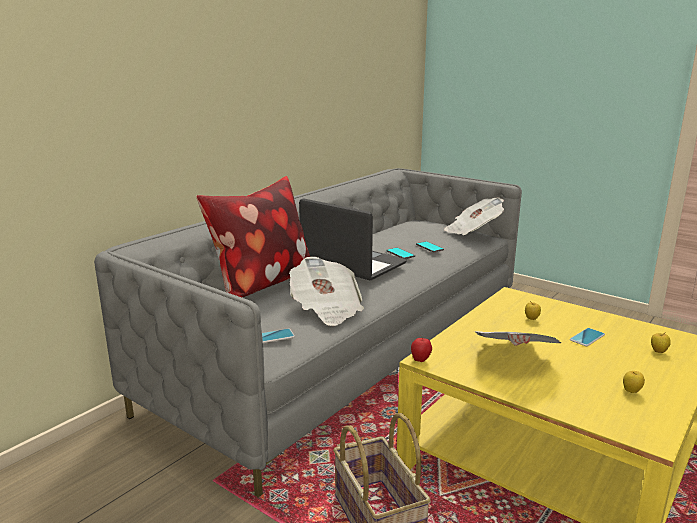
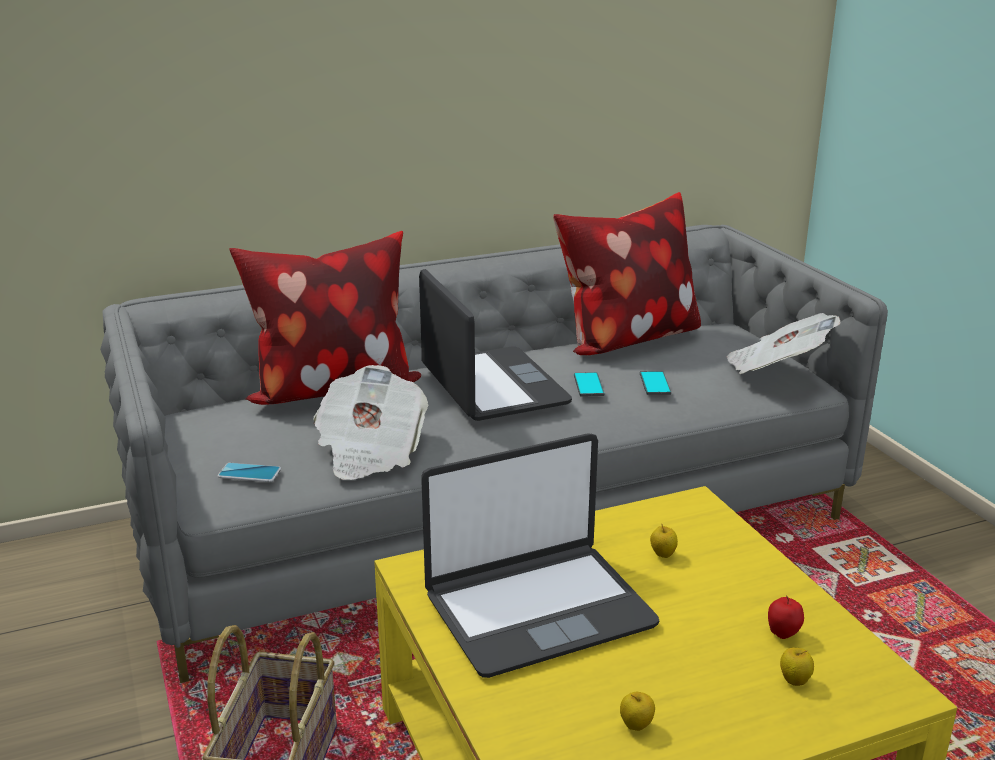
camera: 30 degrees right, 5 degrees up
apple [411,336,432,362] -> apple moved to [768,595,804,639]
newspaper [475,331,561,346] -> laptop [421,433,659,678]
phone [570,328,605,346] -> none
none -> pillow [553,192,701,355]

